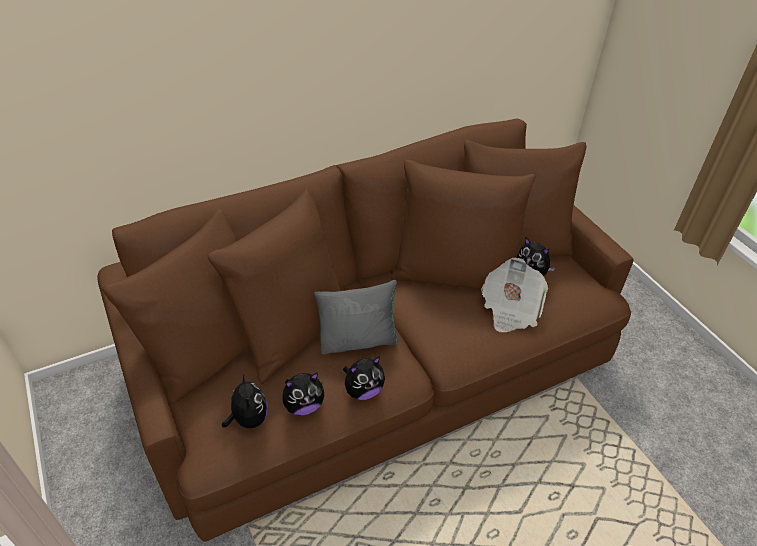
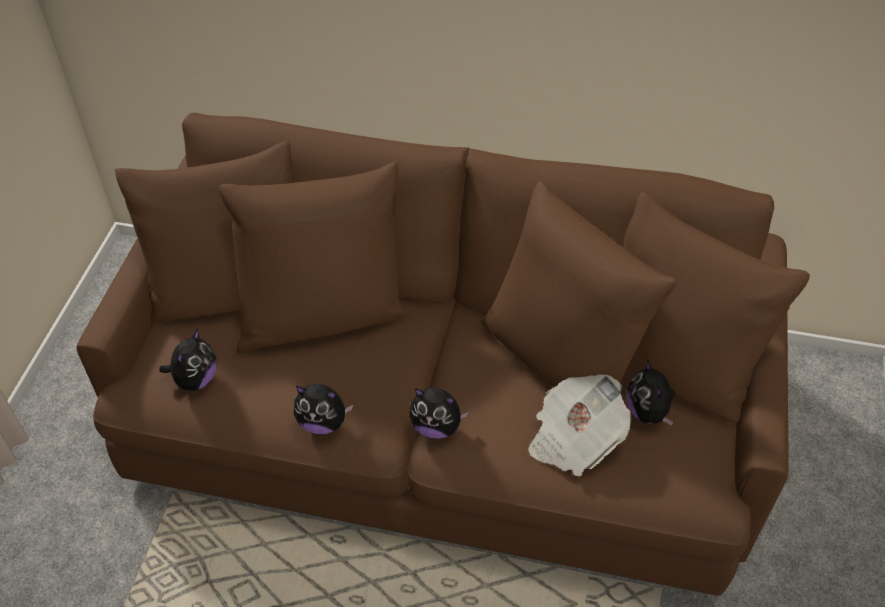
camera: 40 degrees right, 5 degrees up
plush toy [282,372,324,416] -> plush toy moved to [409,388,469,439]
grey pillow [314,280,399,354] -> none

